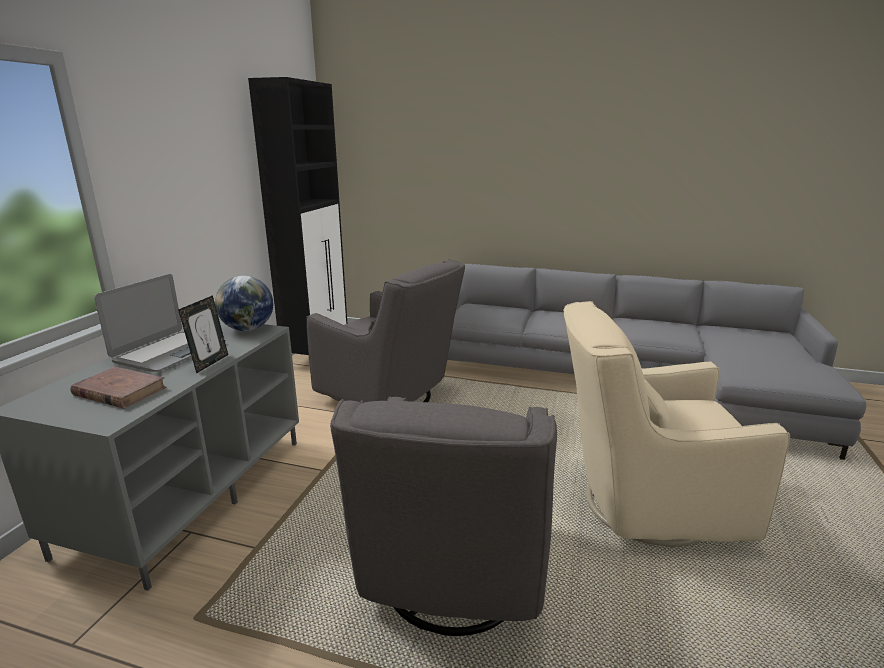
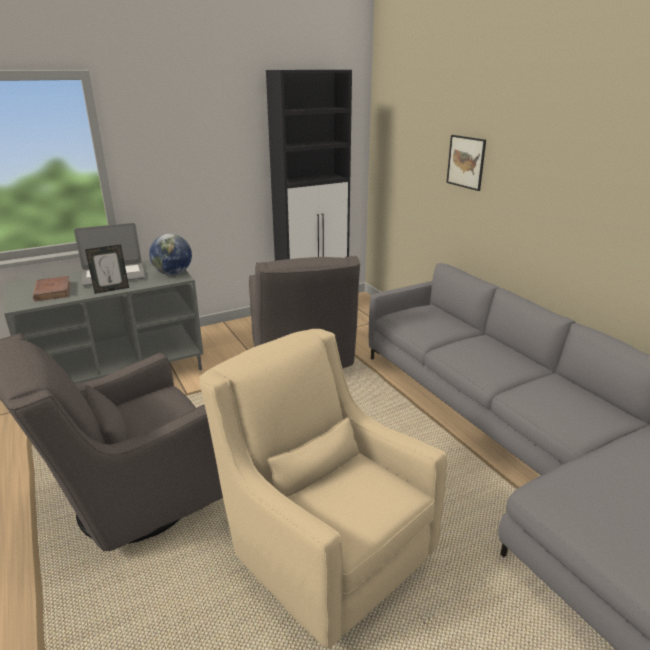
camera: 45 degrees right, 5 degrees up
none -> picture [446,135,486,191]

